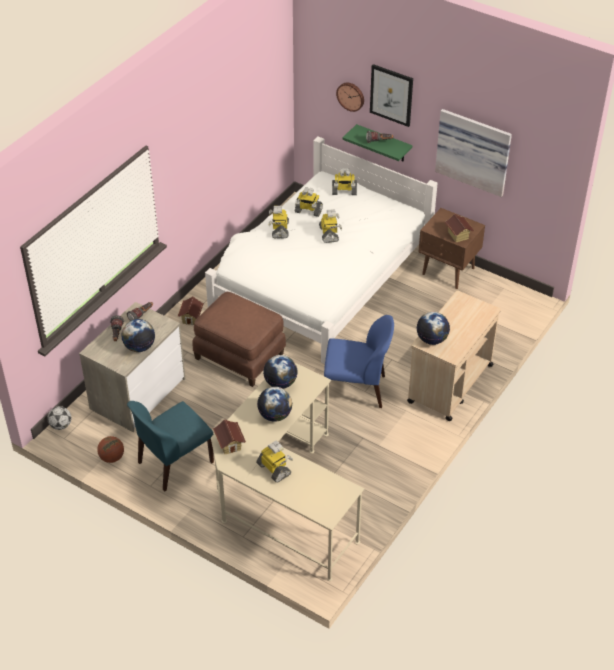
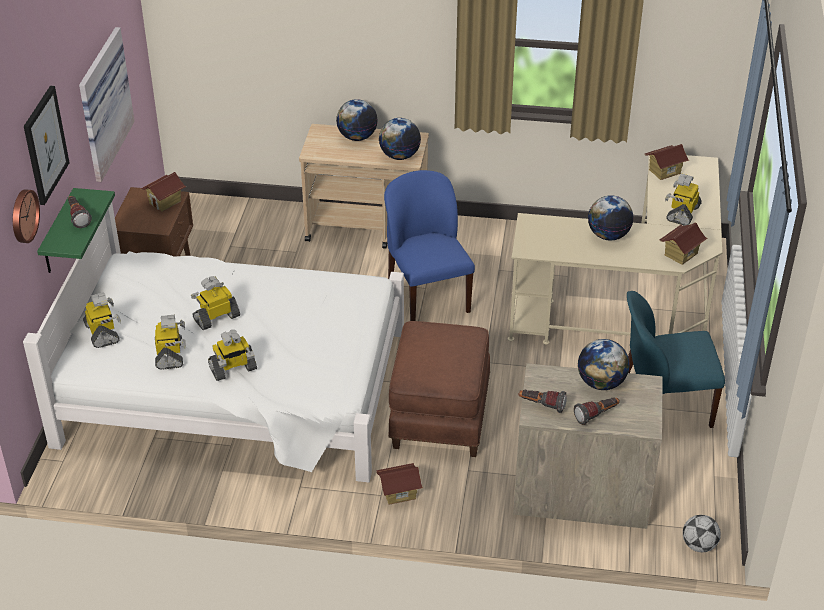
camera: 115 degrees left, 5 degrees down
basketball [97,436,124,463] -> none
blue chair [127,401,214,492] -> blue chair turned 150 degrees clockwise [627,291,725,428]
globe [263,355,298,389] -> globe moved to [336,99,378,141]
none -> toy house [645,144,689,180]

